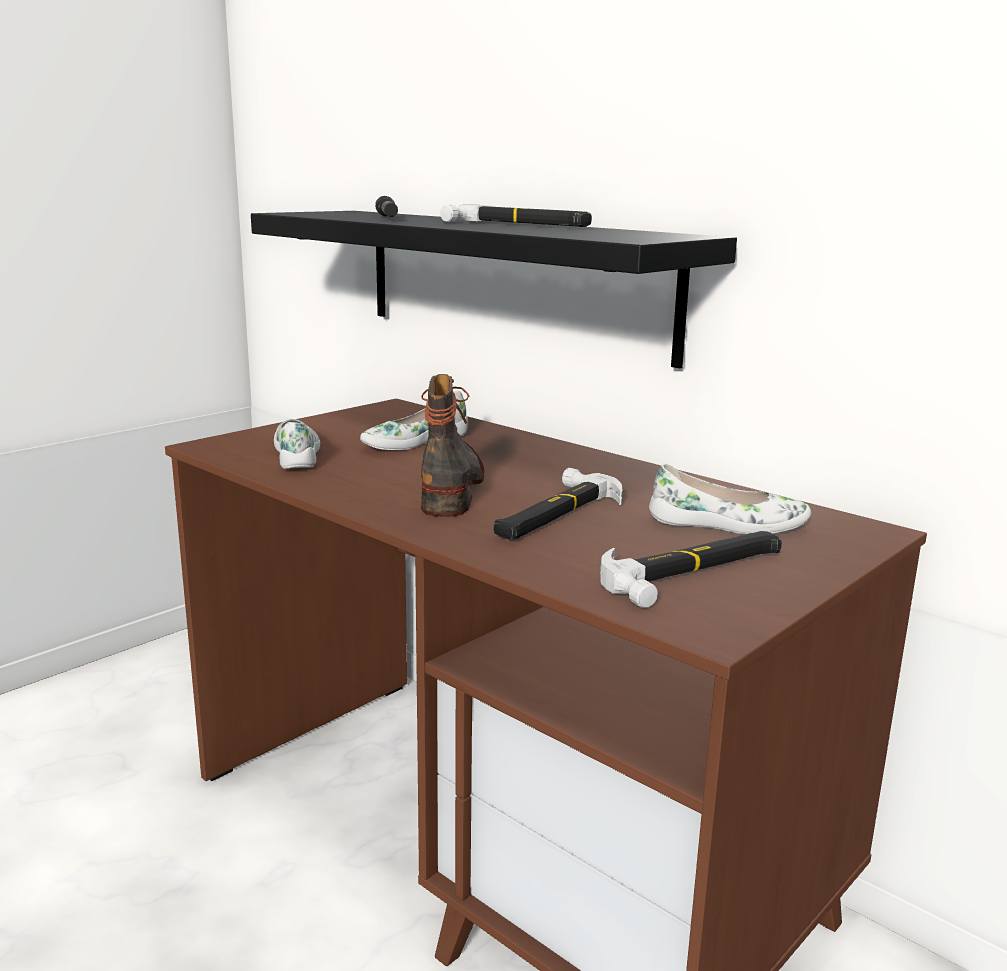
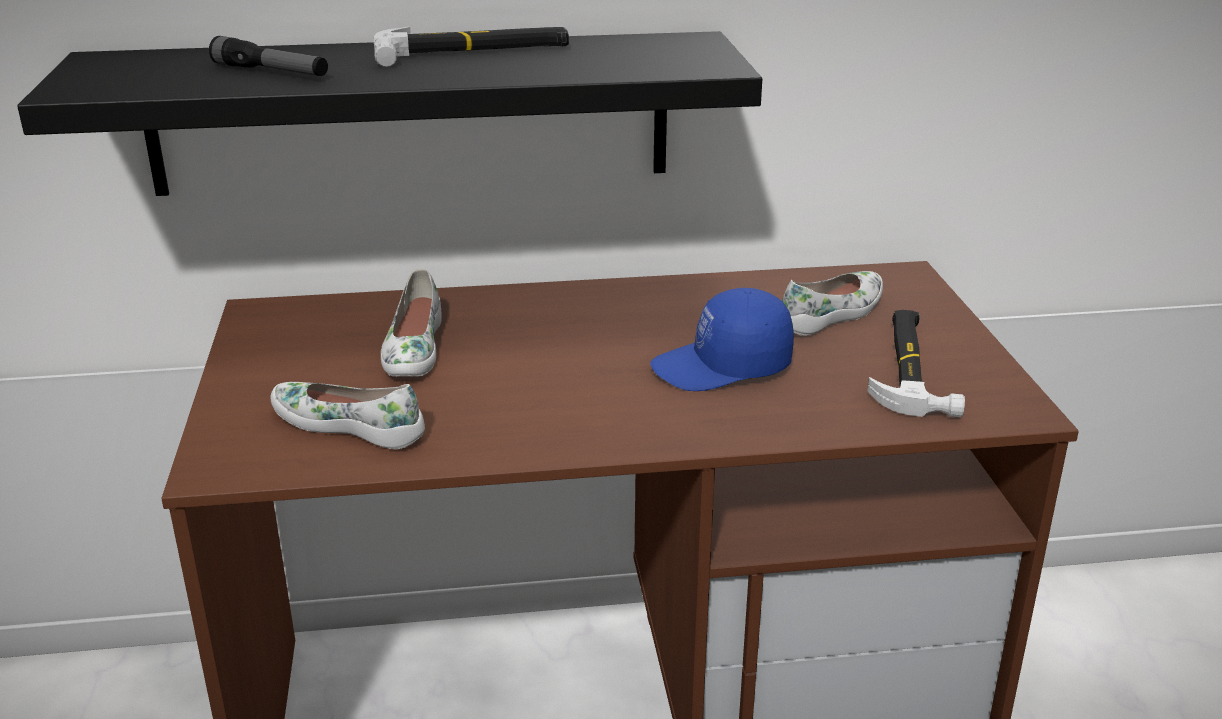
camera: 50 degrees left, 10 degrees up
boot [421,374,484,517] -> none
hammer [494,468,622,539] -> blue cap [650,288,794,391]

